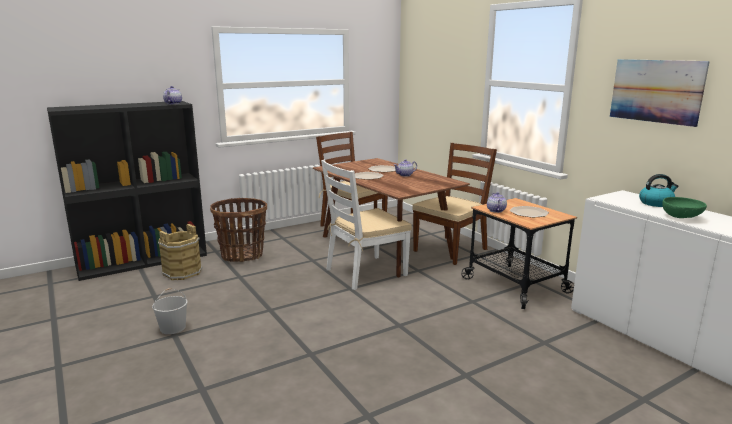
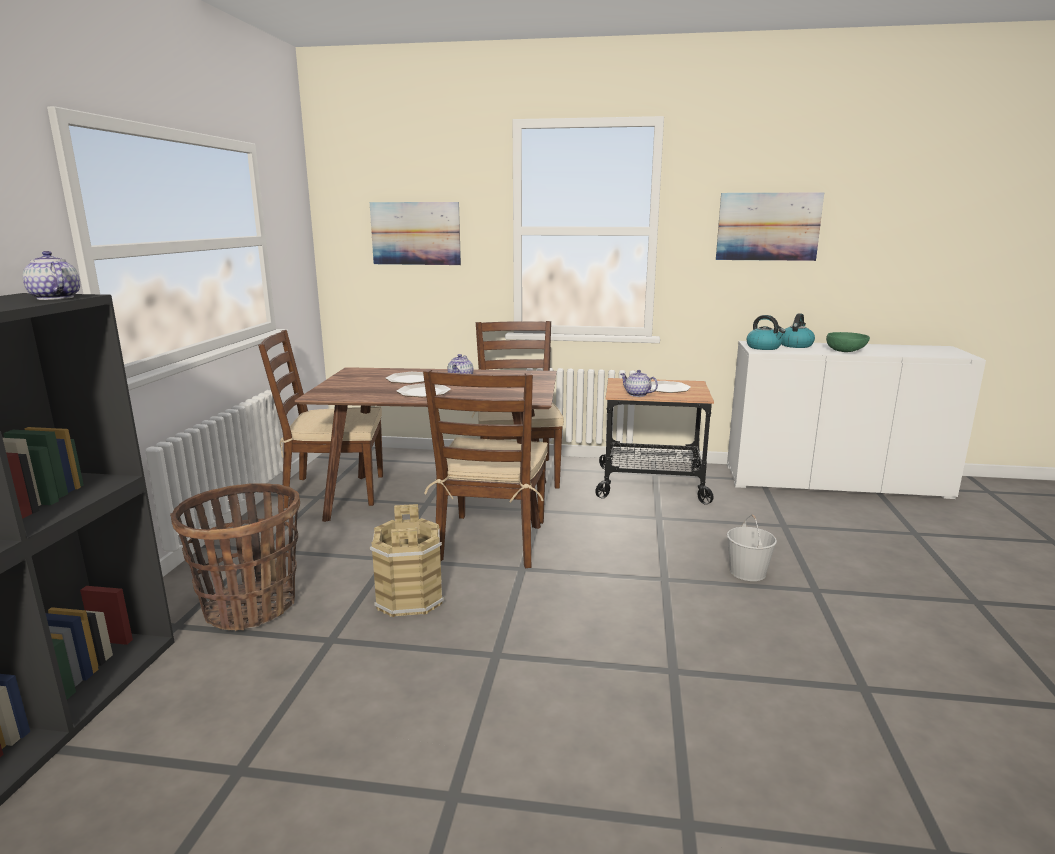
camera: 50 degrees left, 0 degrees up
white bucket [152,288,188,334] -> white bucket moved to [727,514,777,581]
brown bucket [158,224,202,280] -> brown bucket moved to [370,504,444,618]
white chair [321,160,412,290] -> brown chair [423,369,548,568]
none -> picture [370,202,461,265]
none -> kettle [747,315,786,350]

